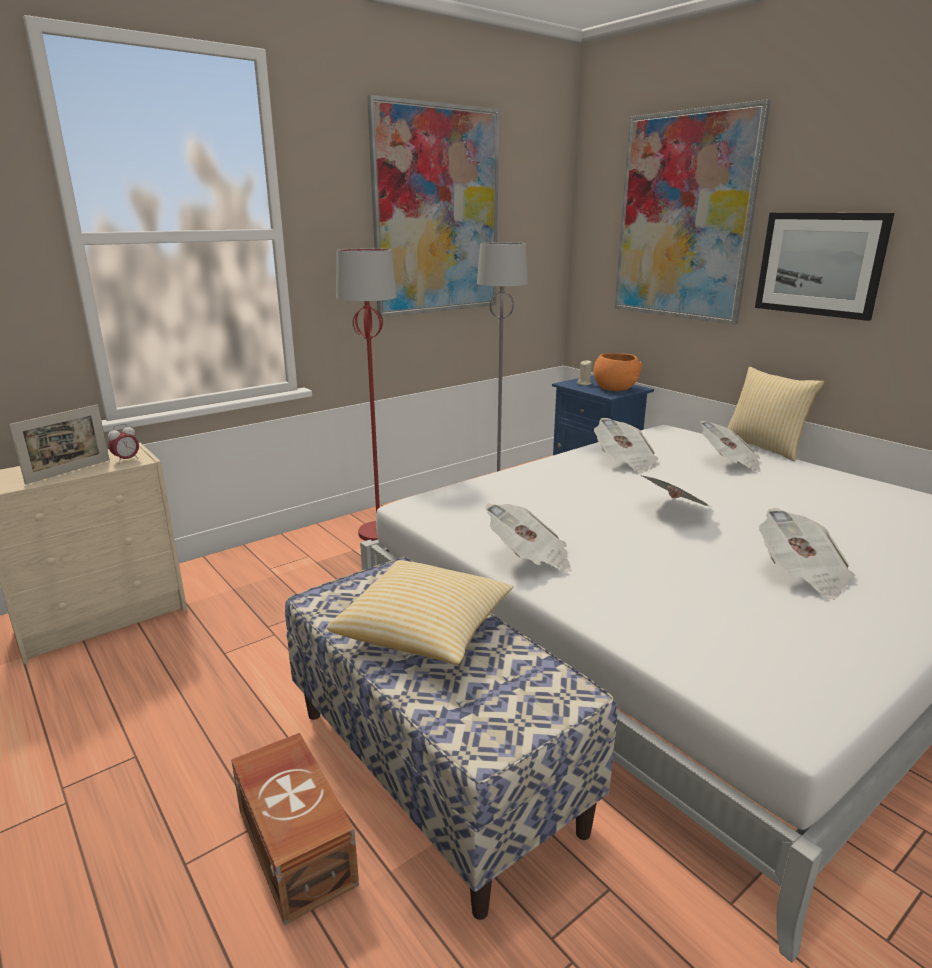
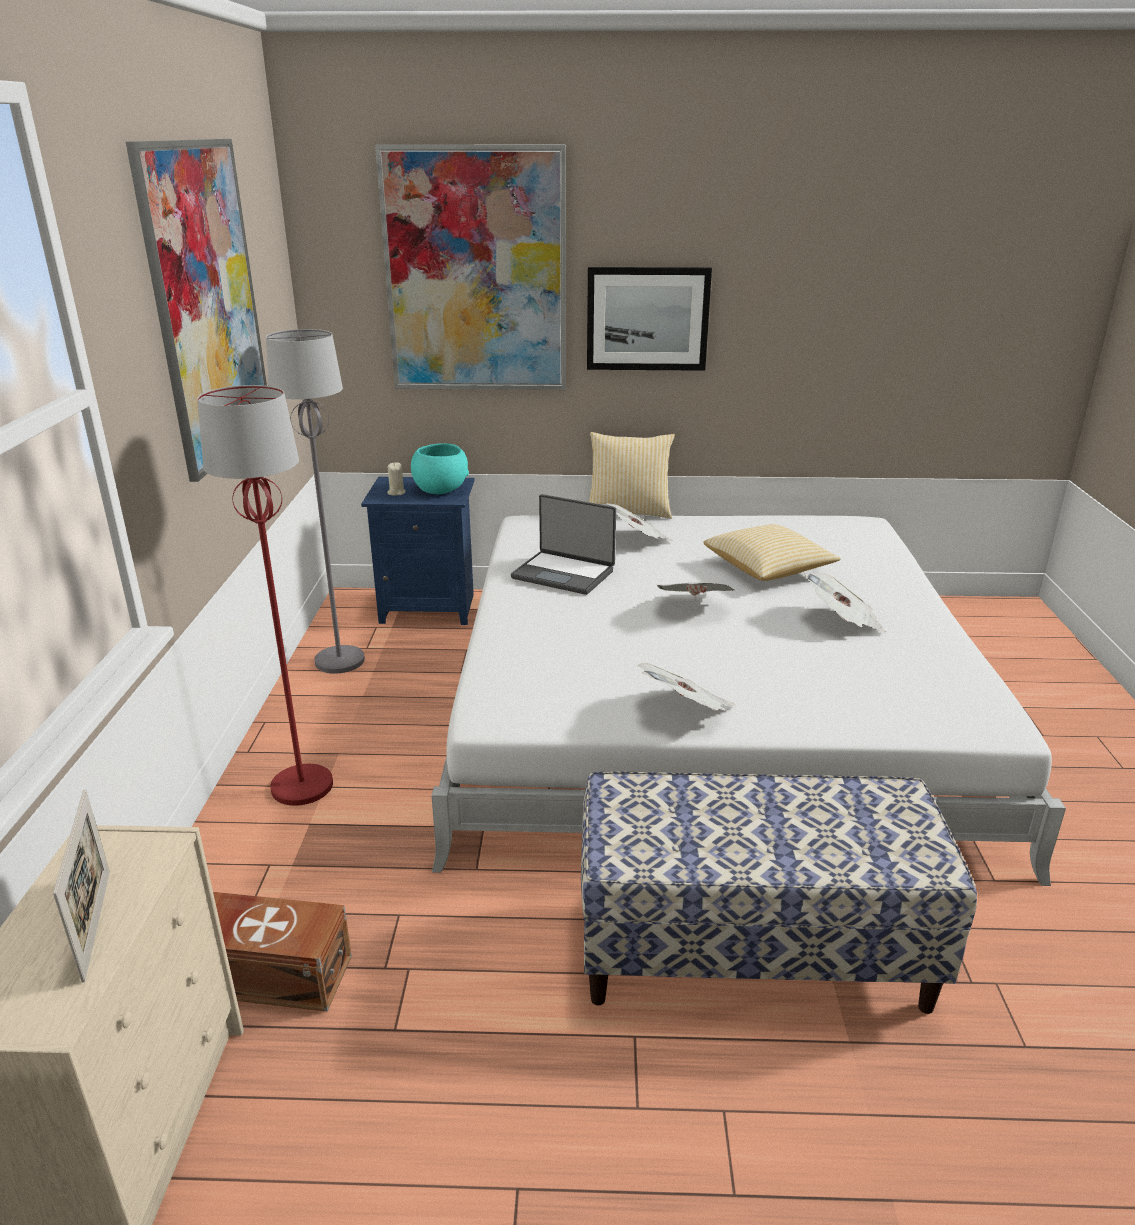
camera: 50 degrees left, 5 degrees up
alarm clock [108,424,139,464] -> none
brown storage box [231,733,359,925] -> brown storage box moved to [213,892,352,1011]
pillow [327,560,513,665] -> pillow moved to [704,524,841,581]
orange bowl [593,353,642,391] -> turquoise bowl [411,443,469,494]
newspaper [594,418,658,473] -> laptop [511,494,616,595]

